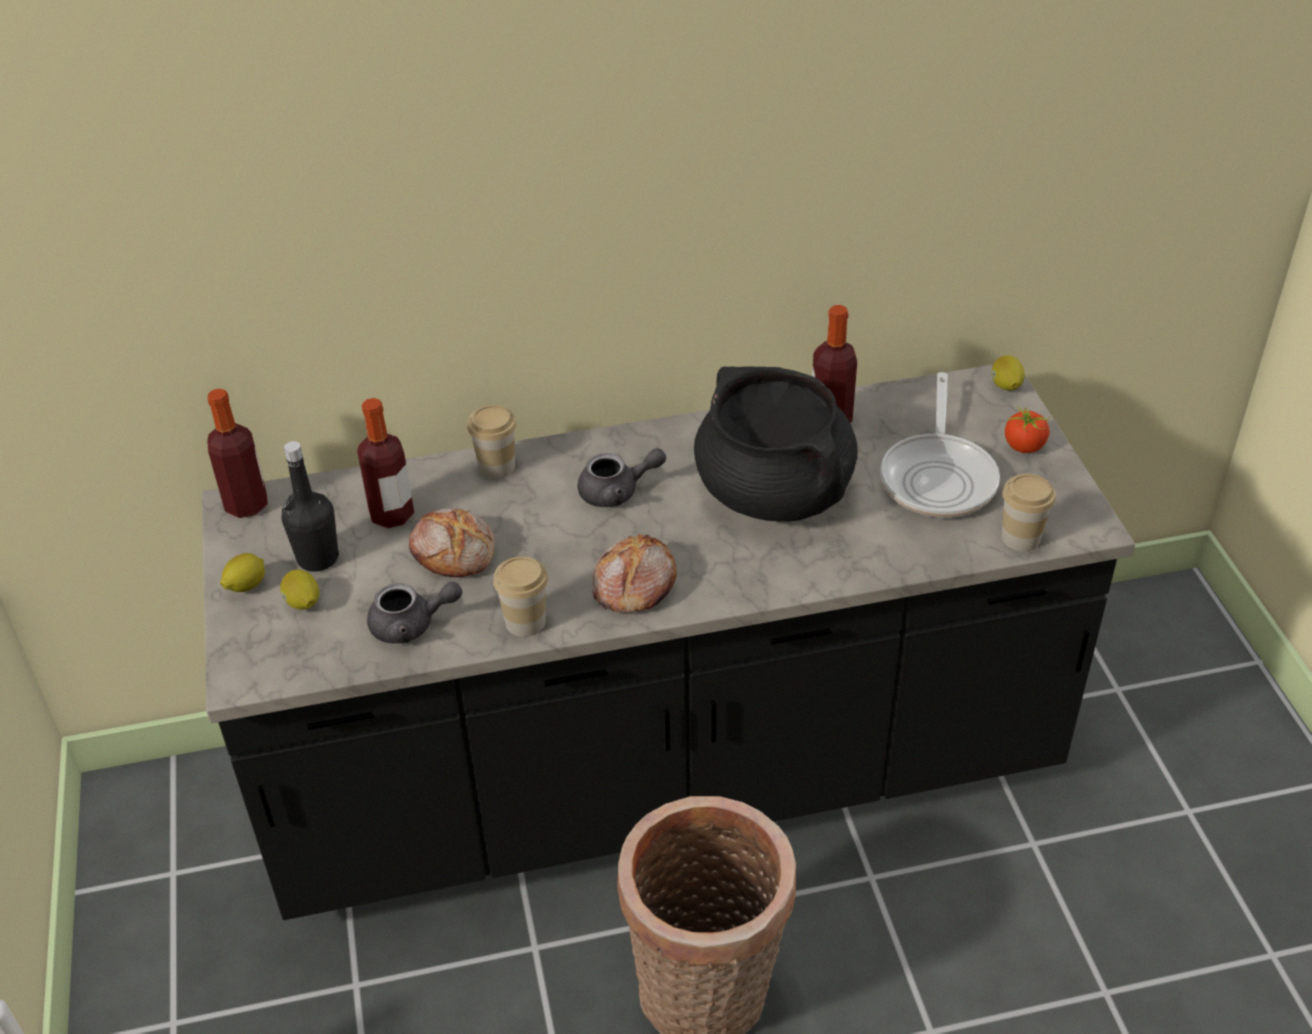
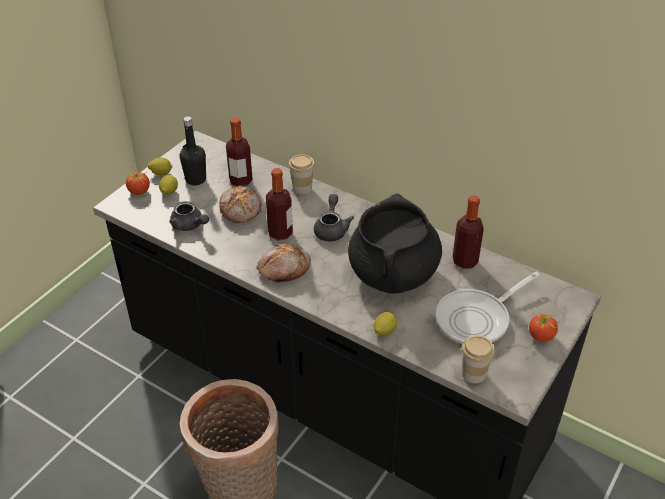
camera: 45 degrees right, 0 degrees up
bottle [207,389,268,518] -> bottle moved to [266,168,293,240]
cup [493,557,548,637] -> none
grey teapot [578,448,666,507] -> grey teapot turned 120 degrees counterclockwise [314,194,354,242]
lemon [991,355,1025,391] -> lemon moved to [374,312,397,335]
none -> tomato [124,168,150,195]

